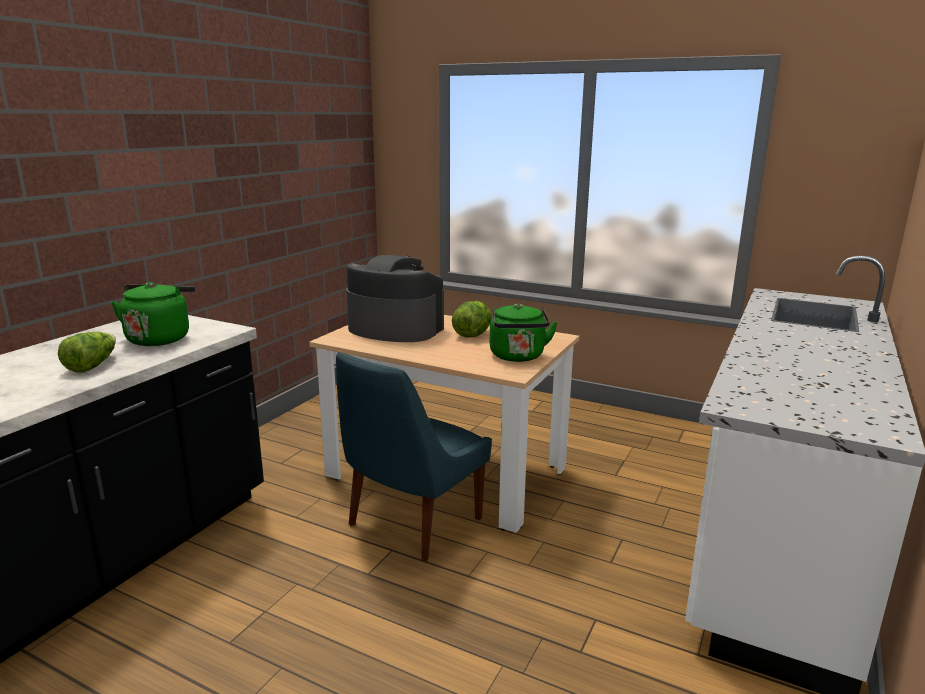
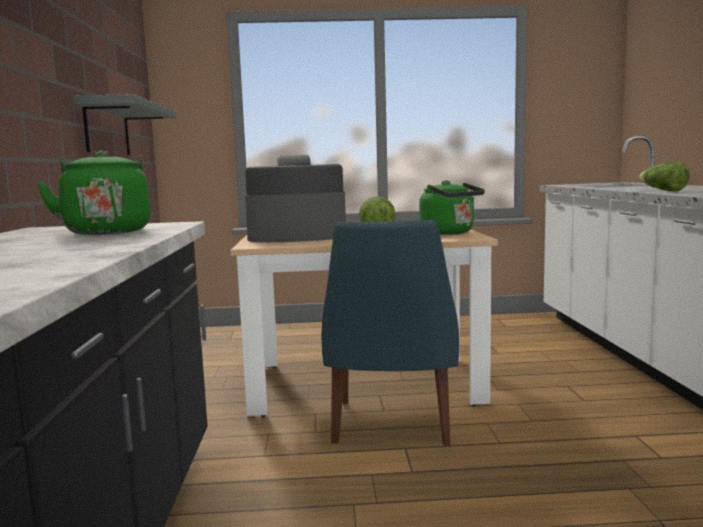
camera: 30 degrees left, 10 degrees down
lettuce [58,332,116,373] -> lettuce moved to [639,161,690,191]
none -> grey shelf [74,94,176,155]

